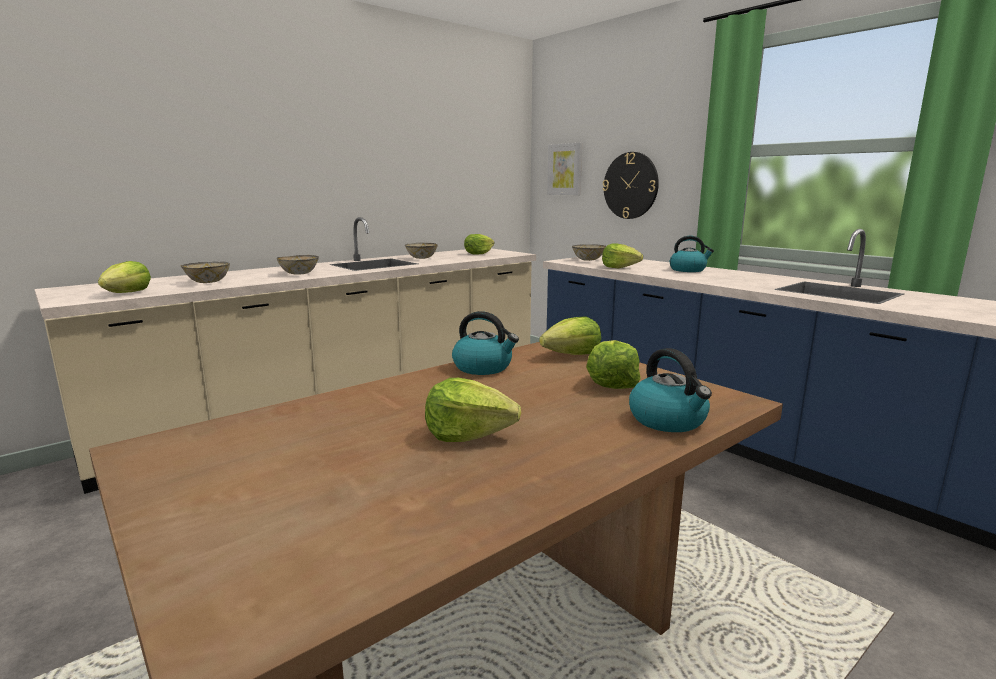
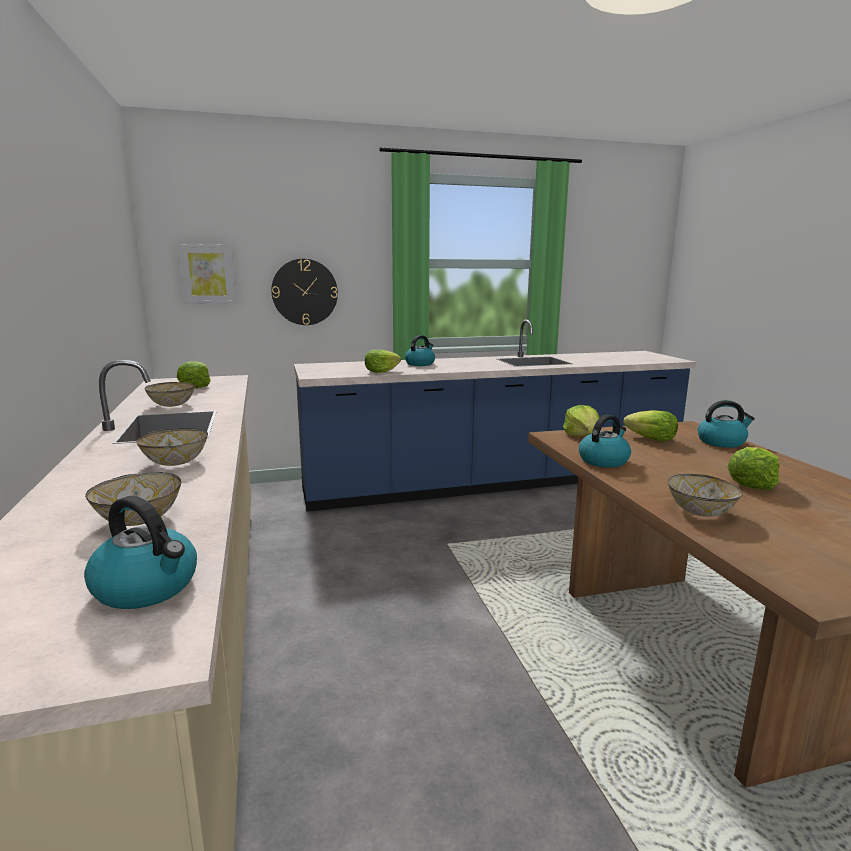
camera: 65 degrees left, 0 degrees up
lettuce [98,261,151,293] -> kettle [84,496,197,609]
bowl [572,244,606,261] -> bowl moved to [668,474,743,517]

